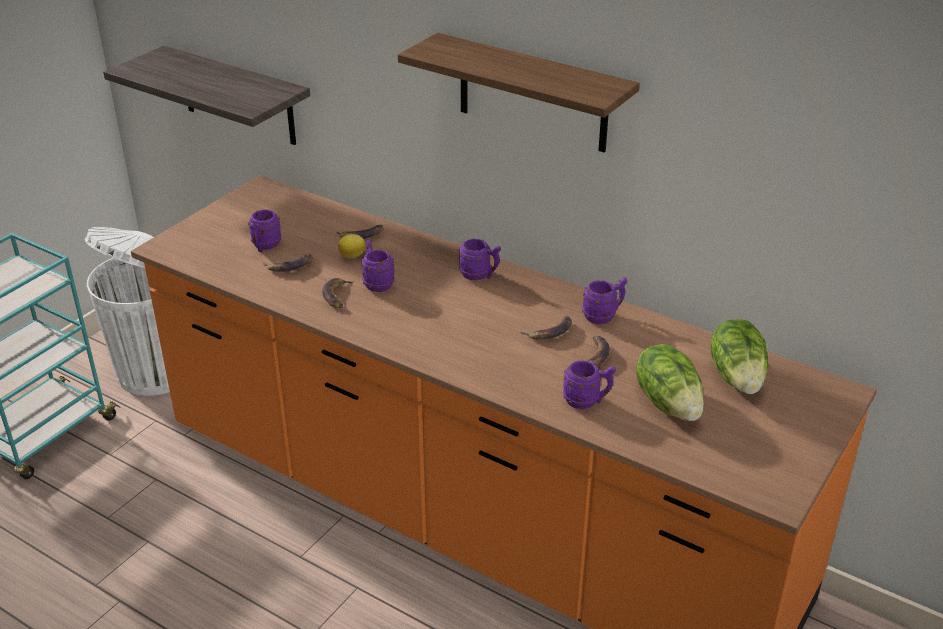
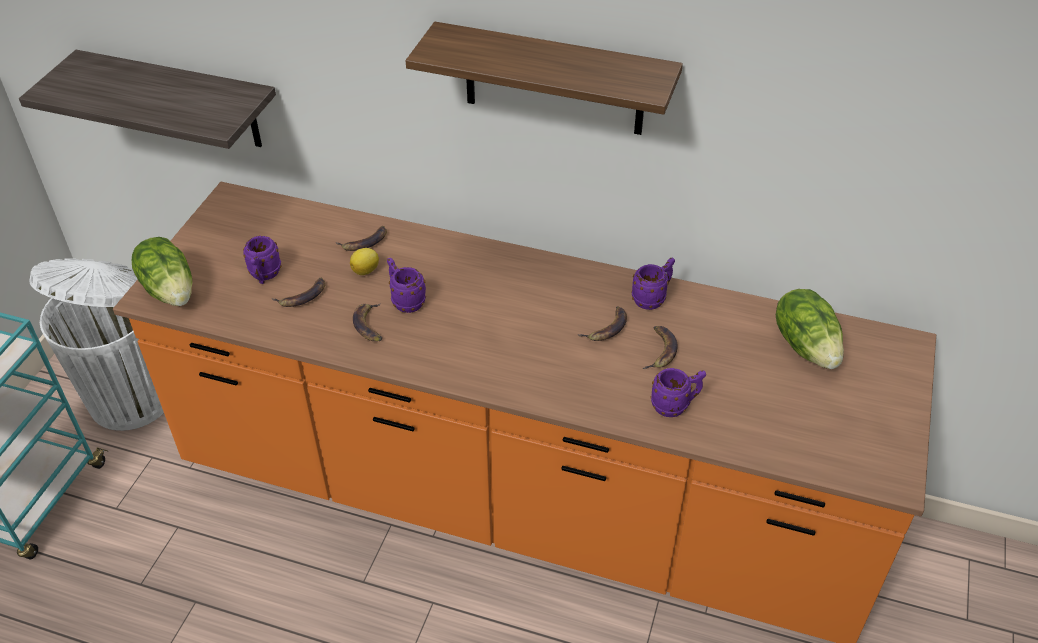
camera: 15 degrees left, 10 degrees up
purple mug [458,239,501,280] -> none
lettuce [636,344,704,421] -> lettuce moved to [132,237,192,306]

